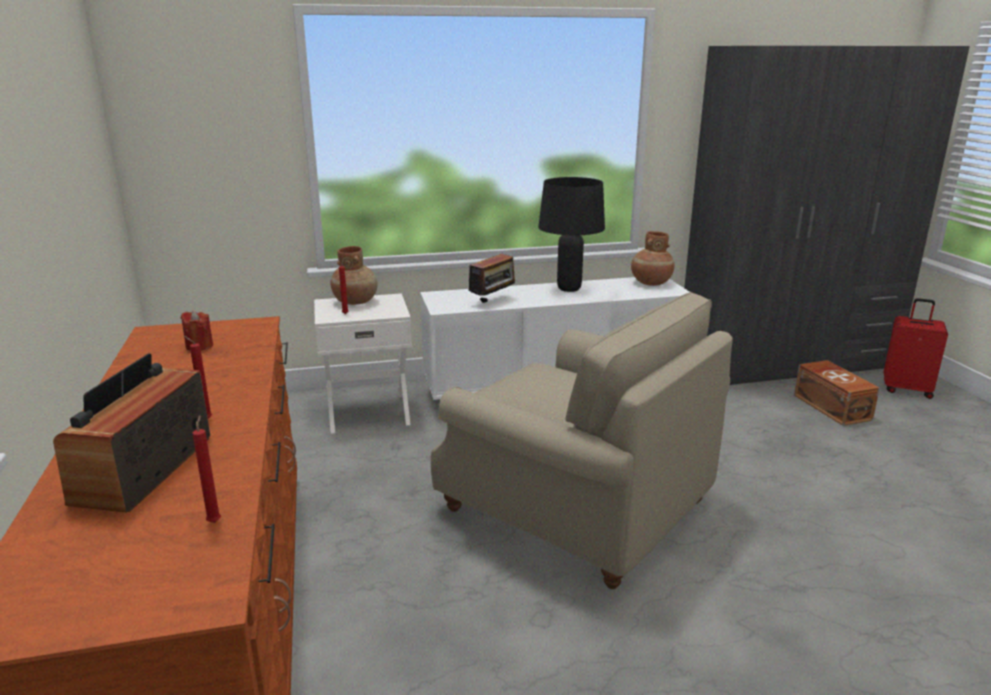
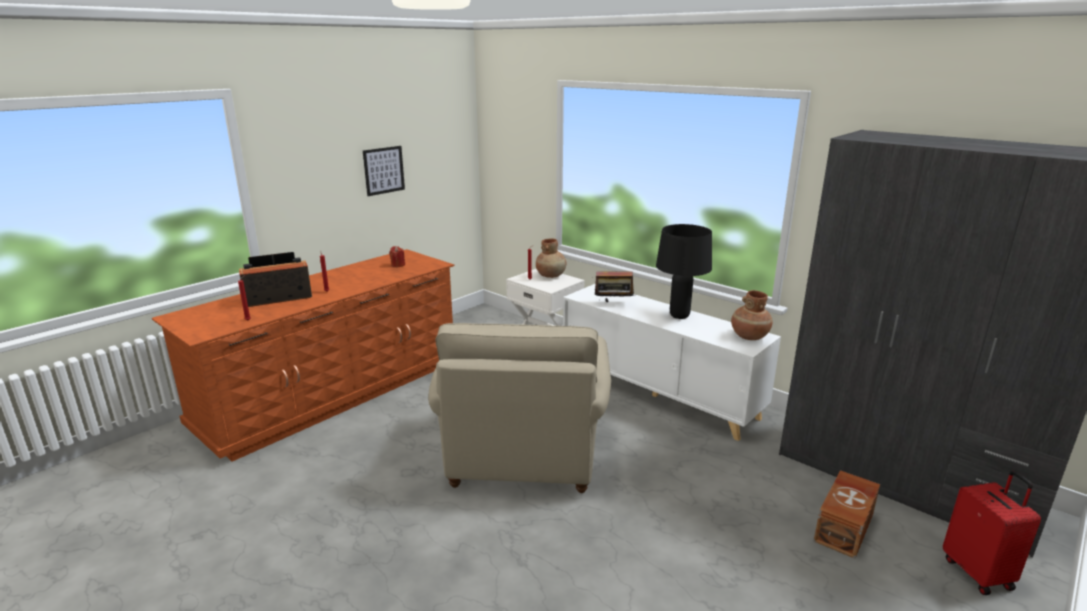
camera: 55 degrees right, 0 degrees up
none -> picture [363,146,405,196]

